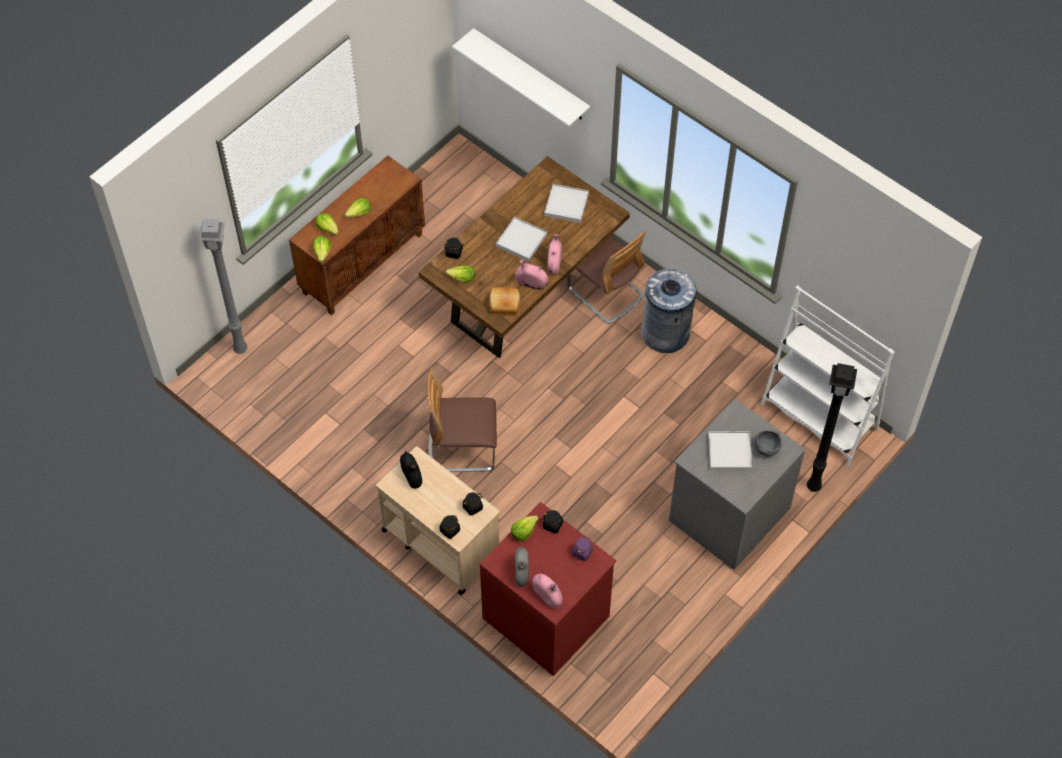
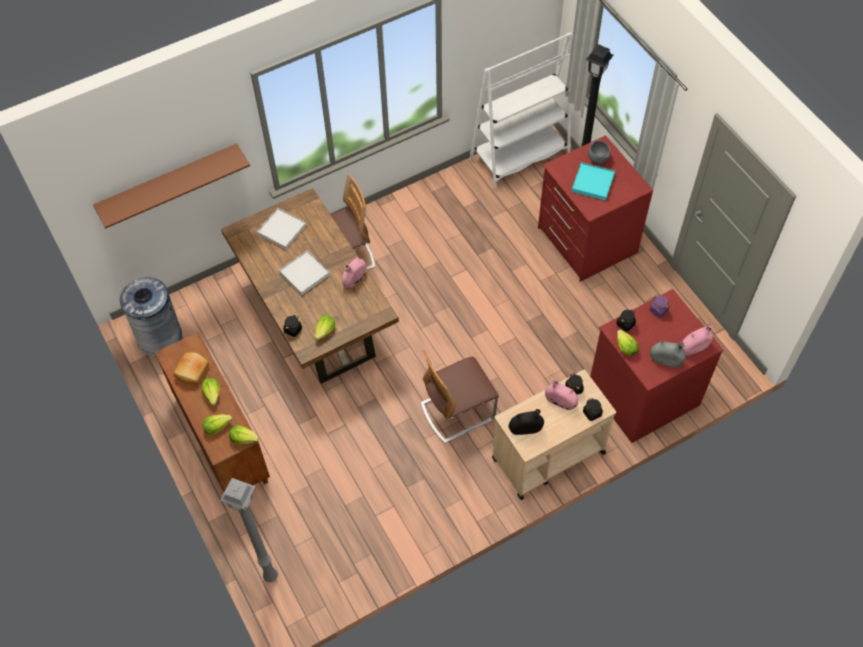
camera: 70 degrees left, 0 degrees up
chair [428,367,497,472] -> chair turned 45 degrees clockwise [420,350,499,443]
white shelf [452,28,590,126] -> brown shelf [93,143,250,229]
bread [489,287,520,315] -> bread moved to [173,352,209,385]
pink vase [547,234,562,275] -> pink vase moved to [545,379,578,410]
grey trash can [641,269,697,353] -> grey trash can moved to [120,277,182,356]
grey dresser [669,399,806,570] -> red dresser [538,135,653,282]
white tray [708,431,752,470] -> turquoise tray [571,162,615,201]

